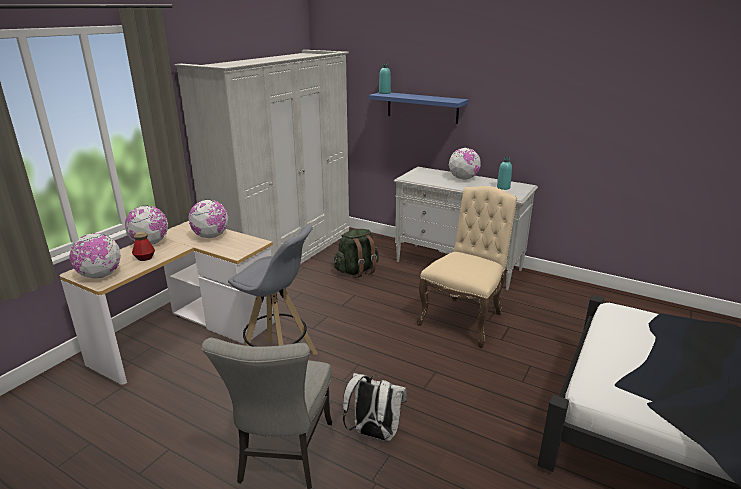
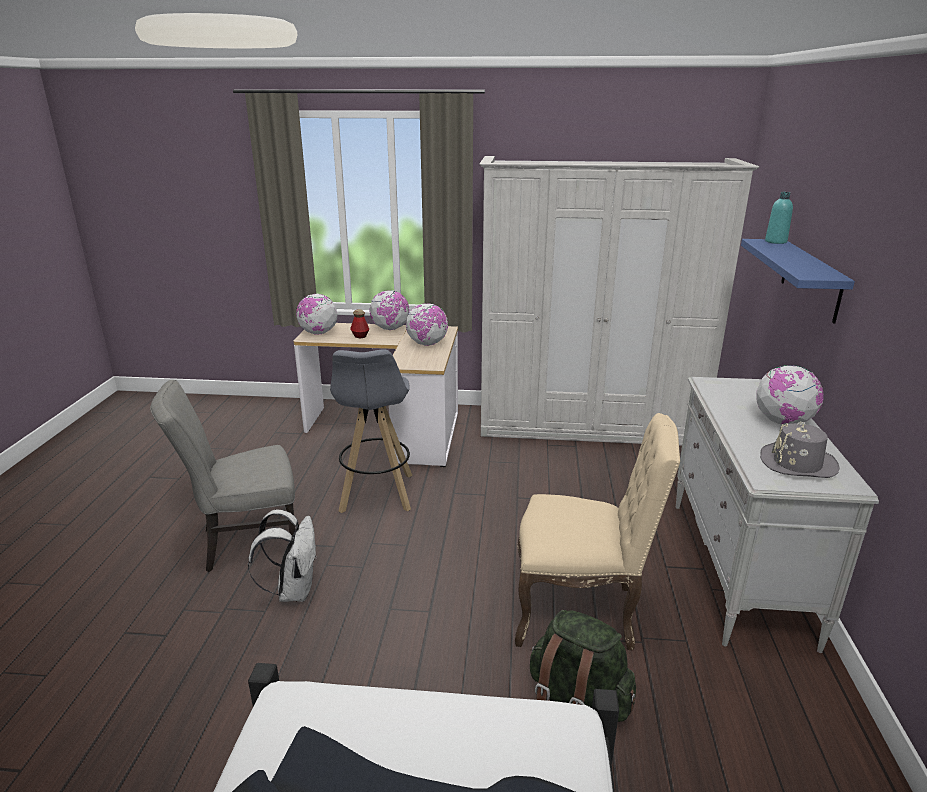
camera: 65 degrees right, 0 degrees up
green backpack [334,229,379,278] -> green backpack moved to [530,610,636,722]
turquoise bottle [497,157,512,190] -> grey hat [760,421,840,478]

